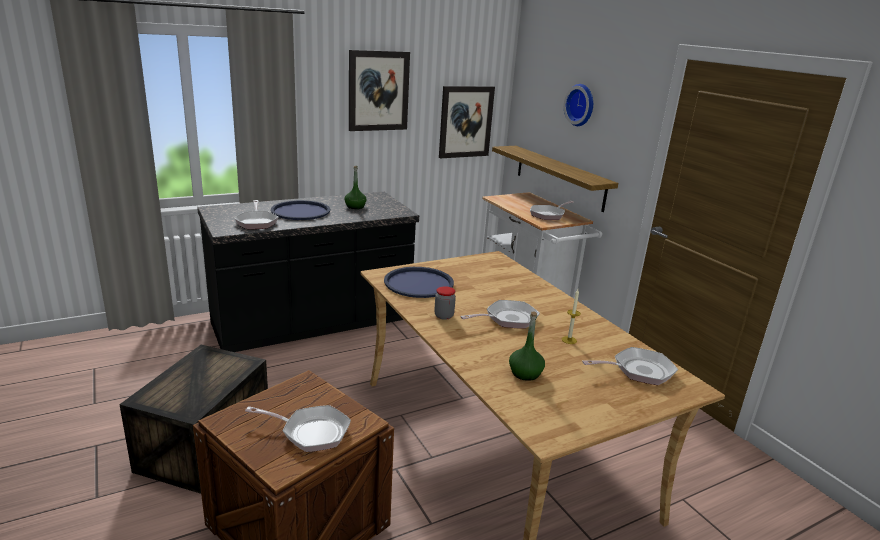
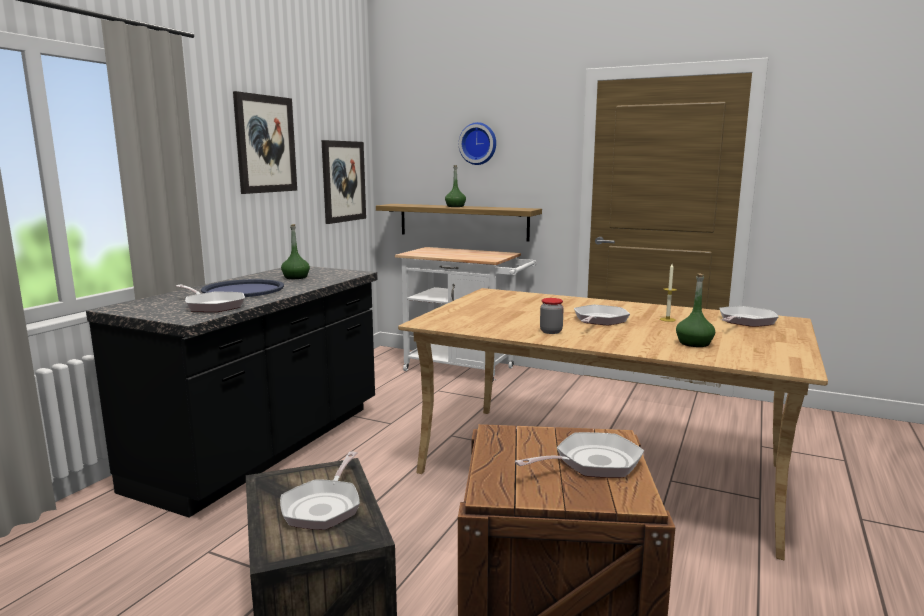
camera: 35 degrees left, 10 degrees down
blue tray [384,267,454,298] -> none
frying pan [530,201,574,220] -> frying pan moved to [280,451,360,530]
none -> green bottle [445,165,466,207]

